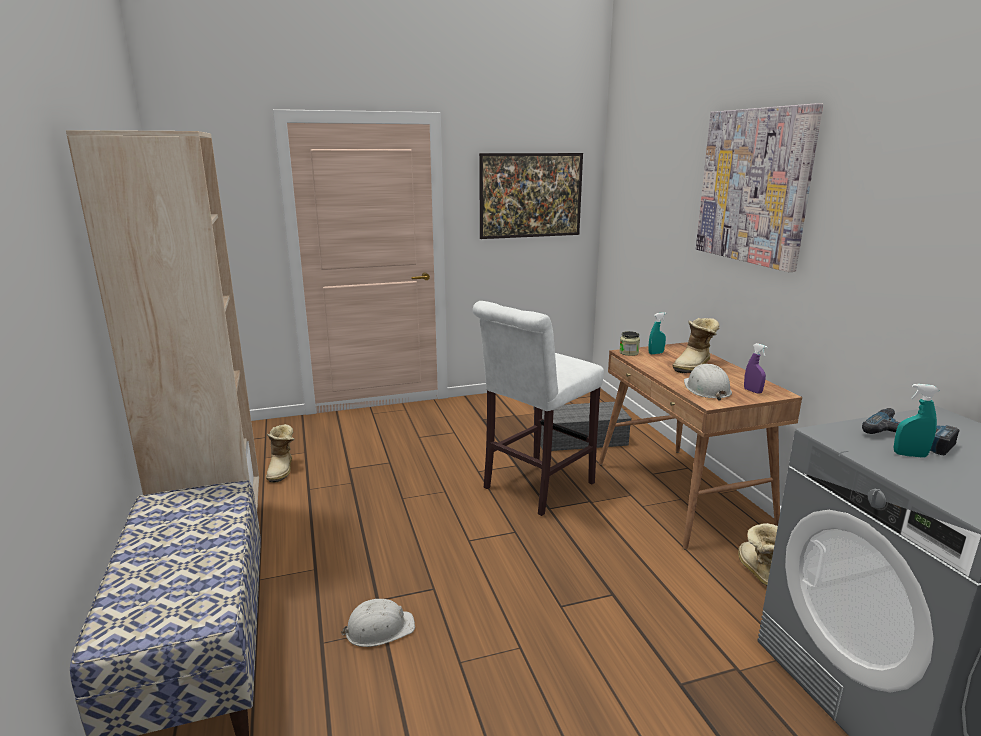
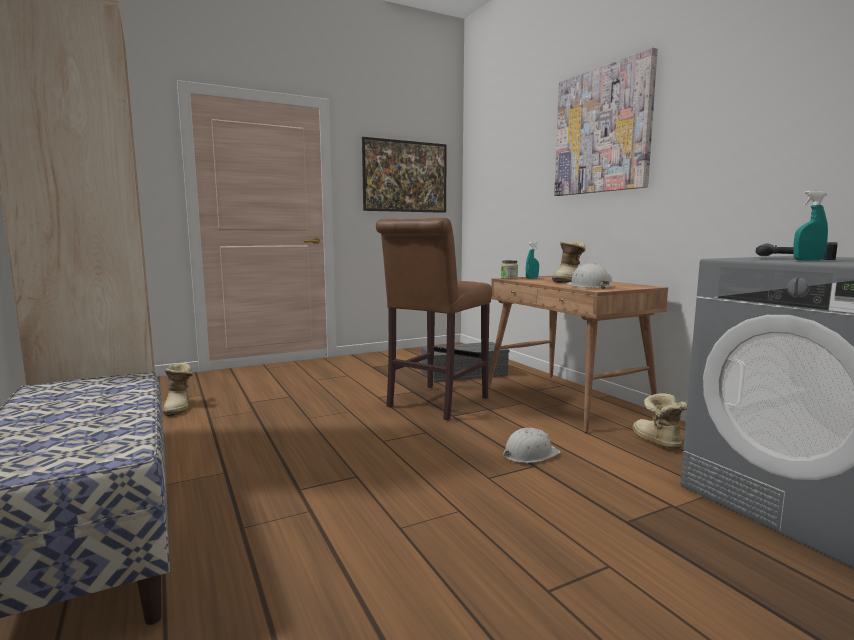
camera: 10 degrees left, 10 degrees down
white hard hat [341,599,415,647] -> white hard hat moved to [503,428,561,463]
white stool [473,301,604,516] -> brown stool [376,218,492,421]
purple spray bottle [744,343,768,394] -> none

